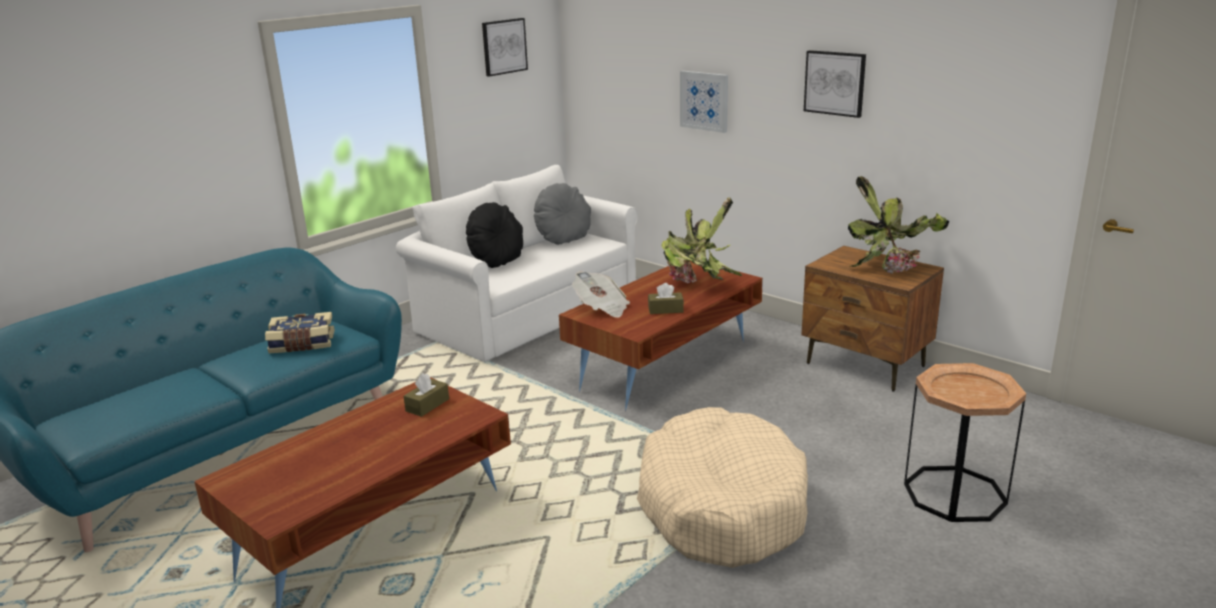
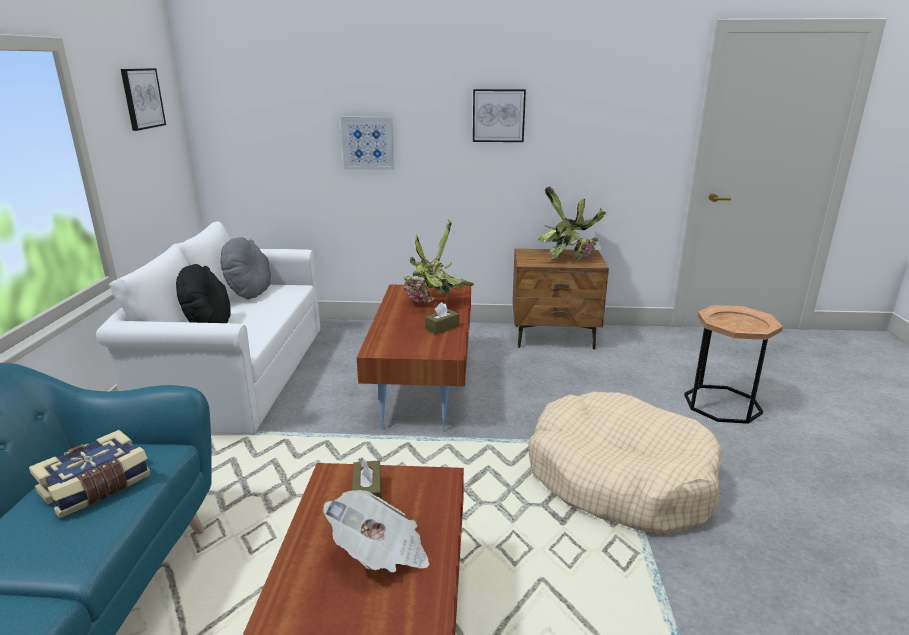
camera: 40 degrees left, 0 degrees up
newspaper [572,271,630,318] -> newspaper moved to [323,490,430,573]

